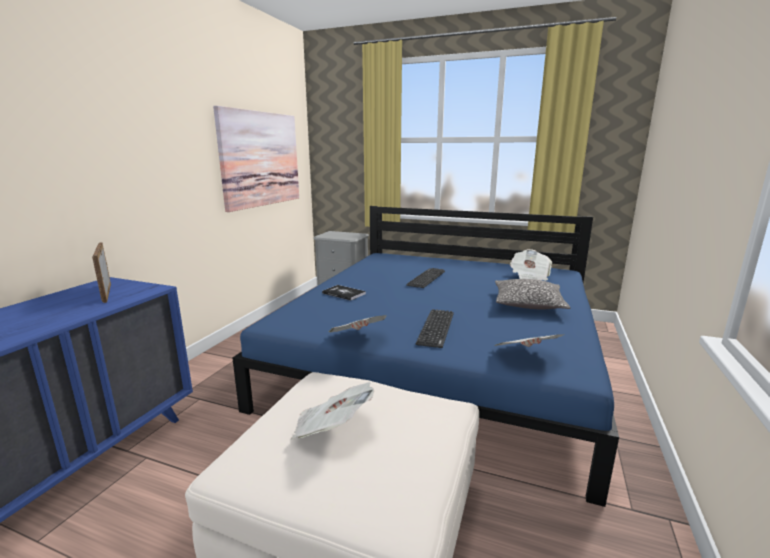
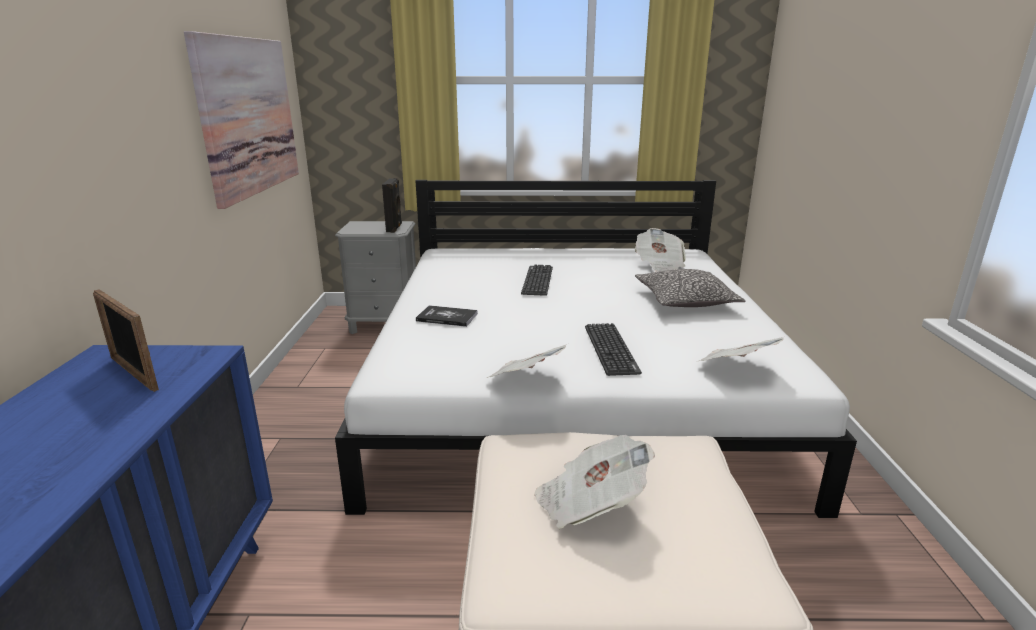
camera: 20 degrees left, 5 degrees up
blue bed [232,206,619,507] -> white bed [335,180,857,518]
none -> black speaker [382,178,402,233]

